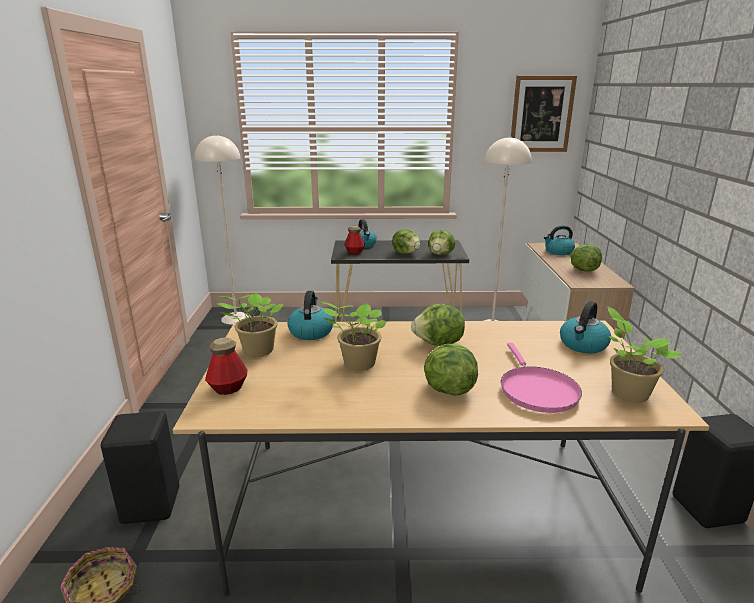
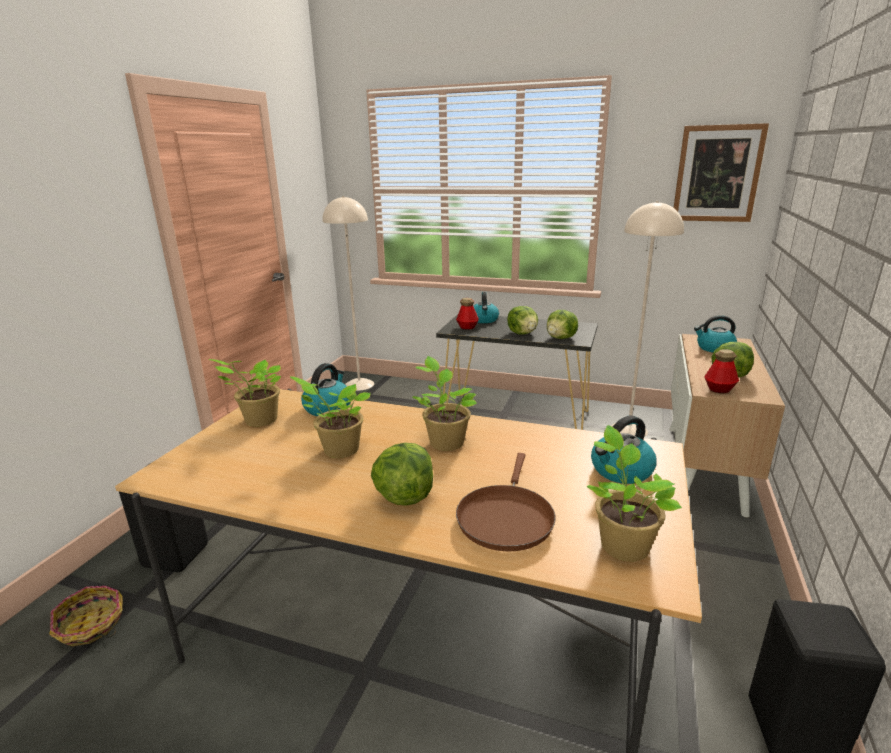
camera: 20 degrees right, 0 degrees up
bottle [205,338,247,395] -> bottle moved to [704,349,739,393]
lettuce [411,304,465,346] -> potted plant [412,356,477,451]
pink frying pan [501,343,582,413] -> brown frying pan [456,453,555,551]

